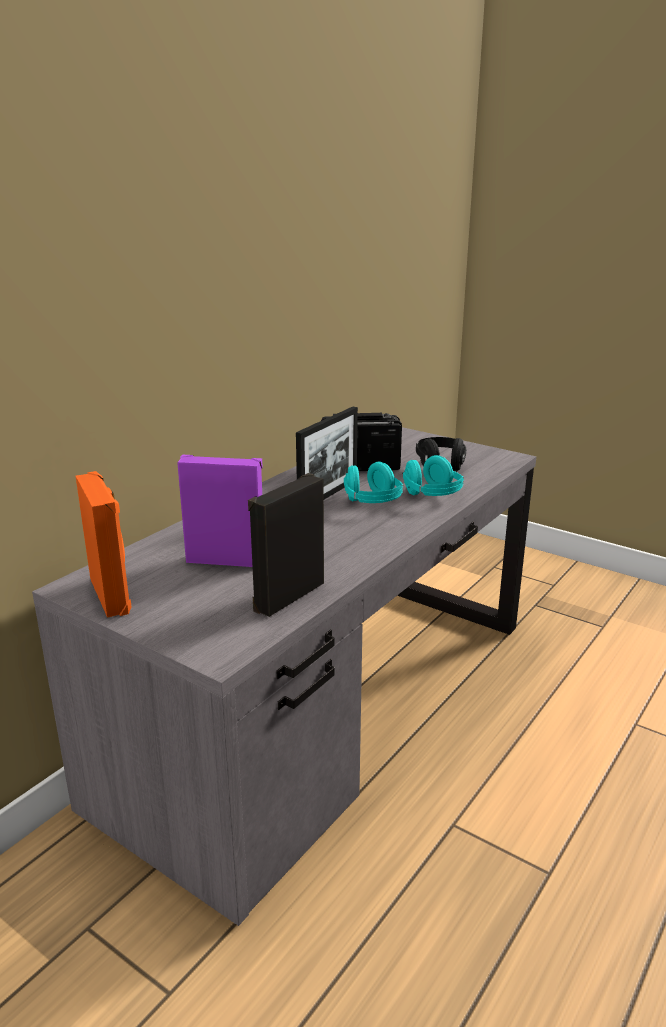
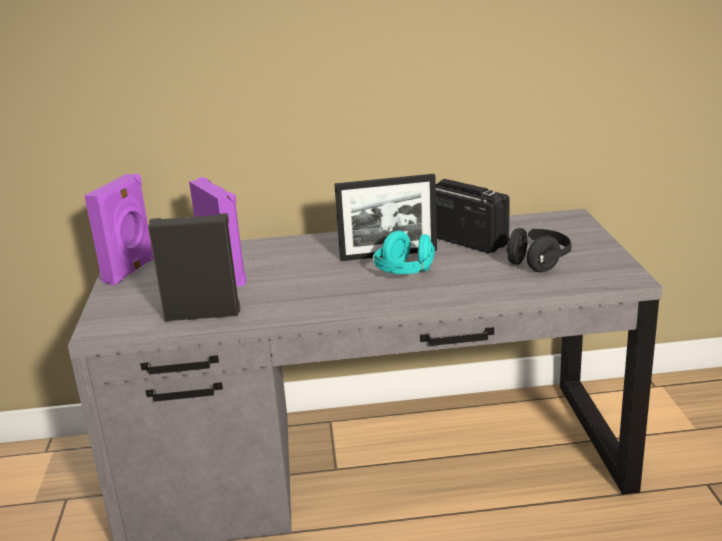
camera: 50 degrees right, 0 degrees up
orange speaker [76,471,132,618] -> purple speaker [84,174,154,285]
turquoise headphones [402,455,464,496] -> none

